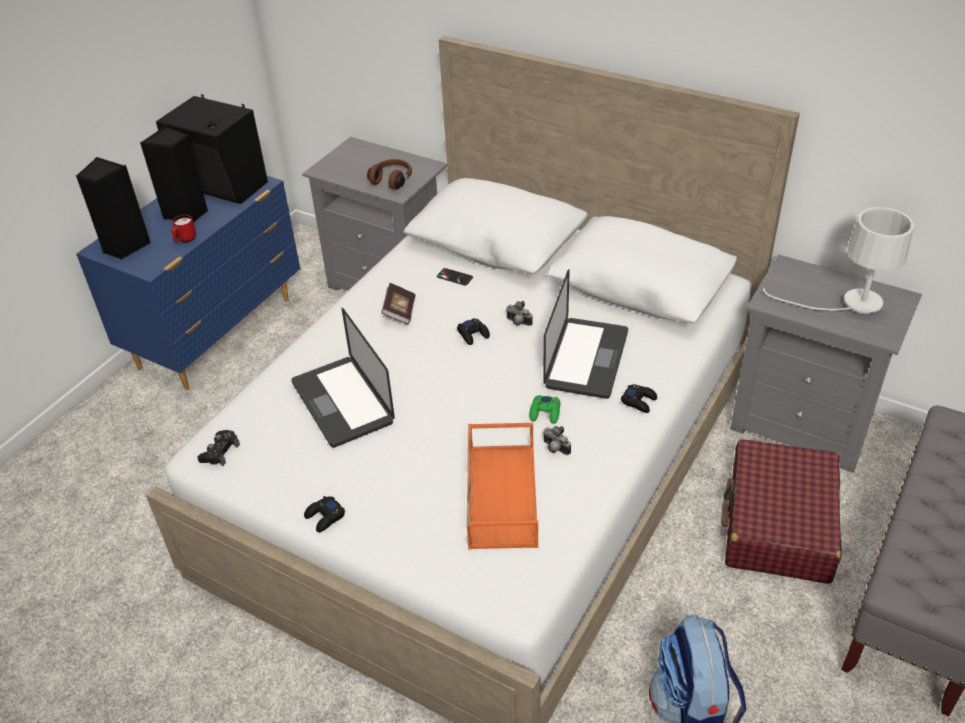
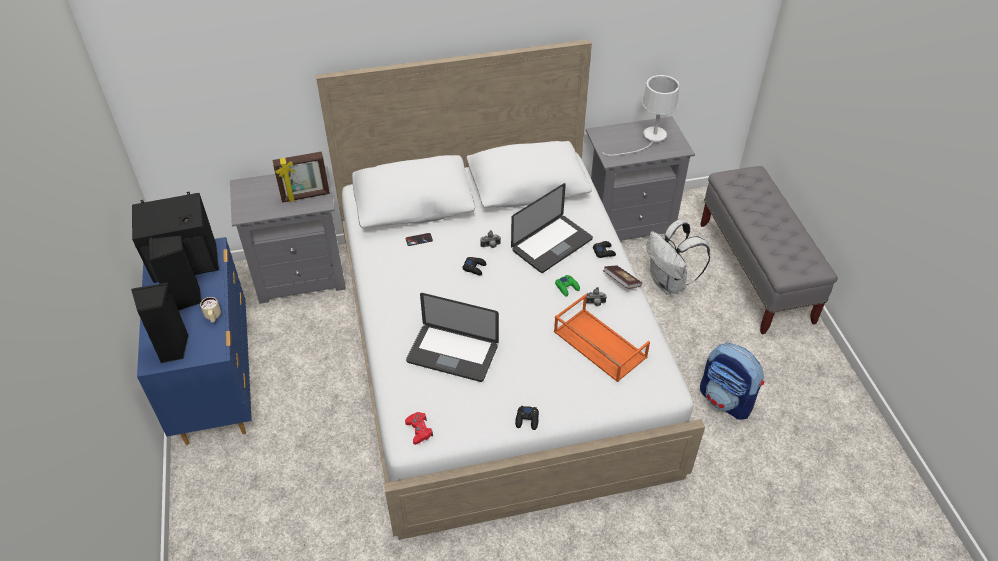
camera: 45 degrees left, 5 degrees up
red mug [171,215,196,243] -> beige mug [200,297,221,322]
black game controller [197,430,240,466] -> red game controller [405,412,433,445]
brown headphones [367,159,412,190] -> picture frame [272,152,330,202]
book [381,283,416,324] -> book moved to [603,266,642,289]
laptop [543,269,628,399] -> laptop turned 75 degrees clockwise [511,183,593,273]
red suitcase [721,439,842,584] -> white backpack [646,219,710,294]

